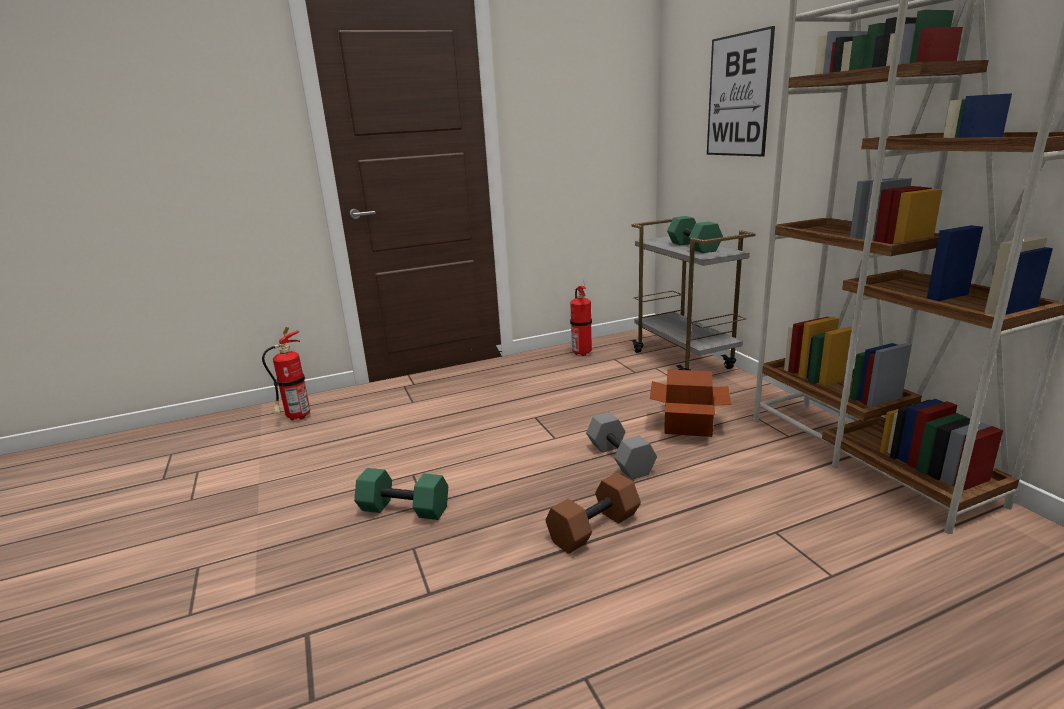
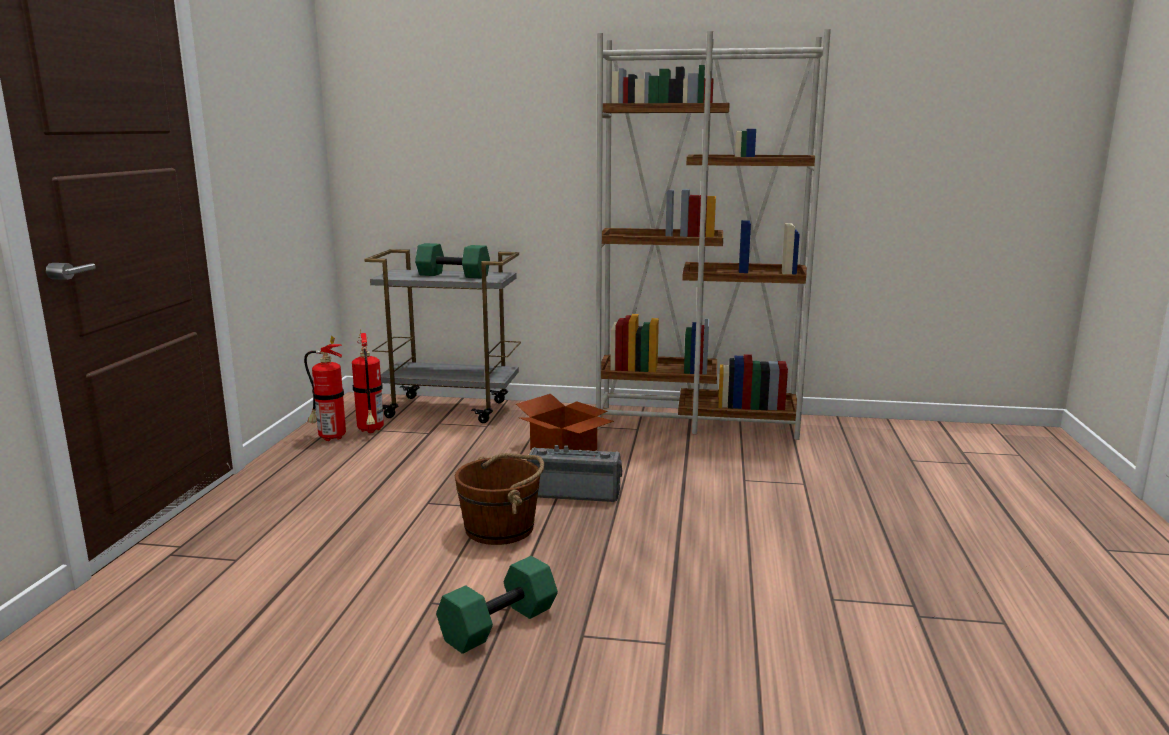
camera: 60 degrees left, 5 degrees down
fire extinguisher [262,327,310,420] -> fire extinguisher moved to [352,330,384,433]
brown dumbbell [545,473,641,554] -> none
grey dumbbell [586,412,657,480] -> radio [527,445,622,502]
picture [707,26,775,157] -> none
none -> brown bucket [455,453,544,545]

